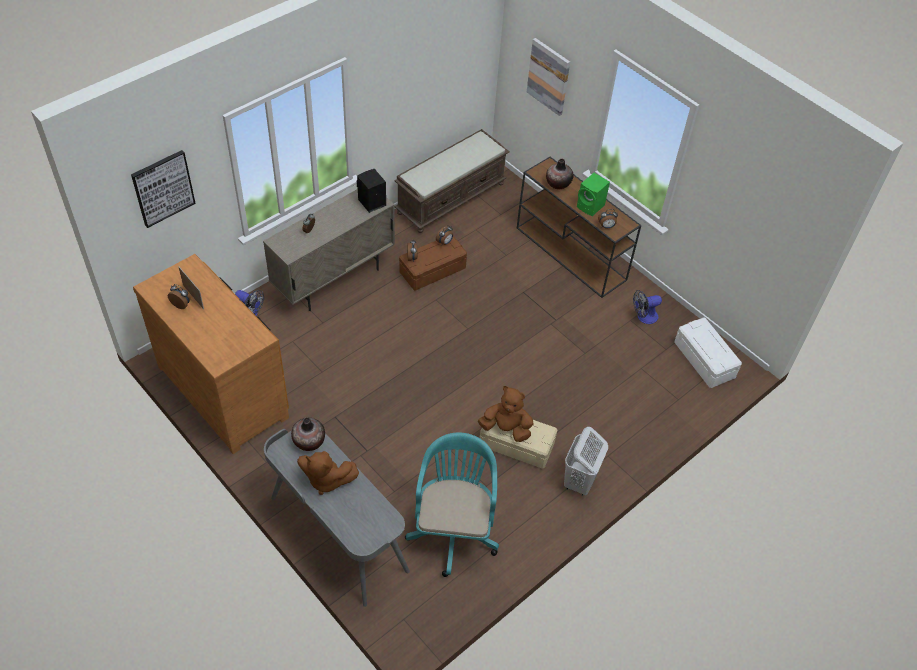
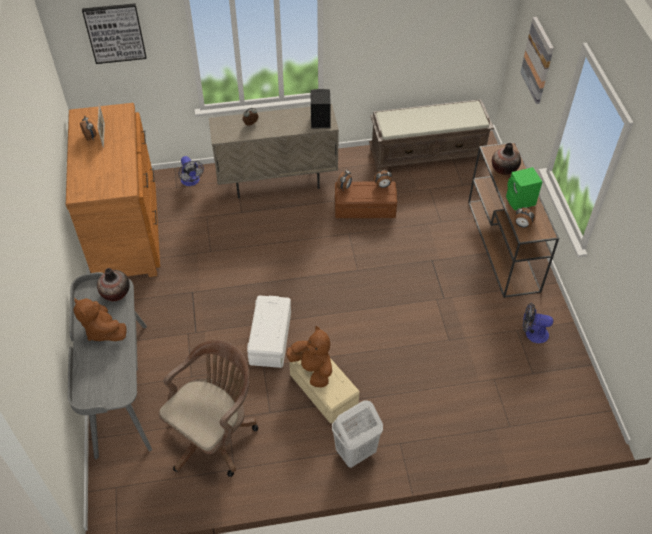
camera: 35 degrees right, 0 degrees up
turquoise office chair [405,432,499,577] -> brown office chair [158,340,258,477]
white storage box [674,317,742,388] -> white storage box moved to [247,295,291,368]

